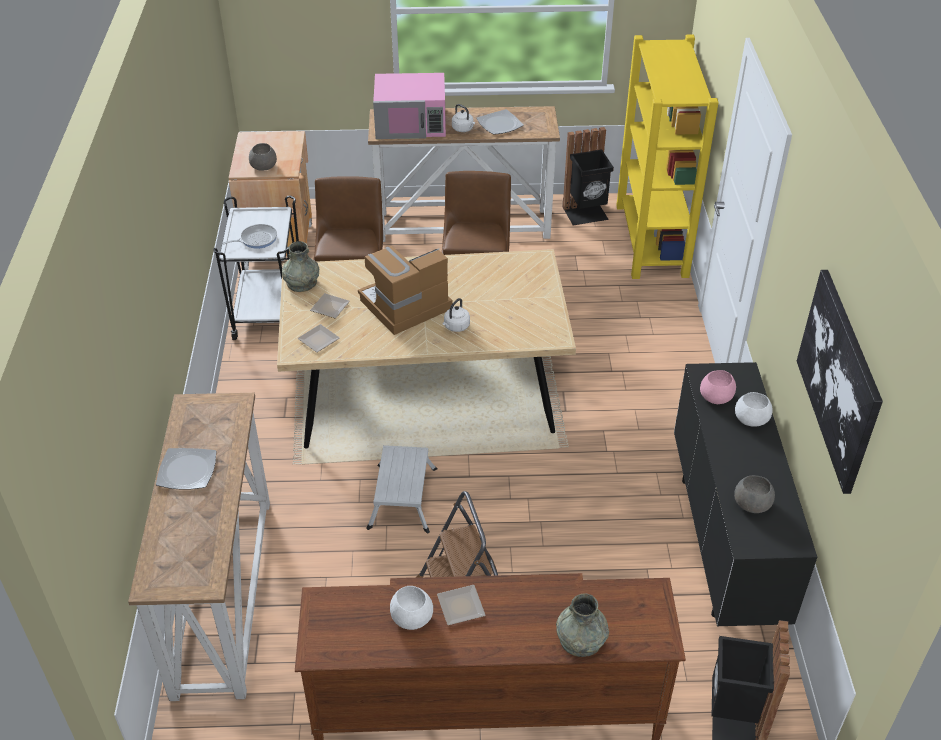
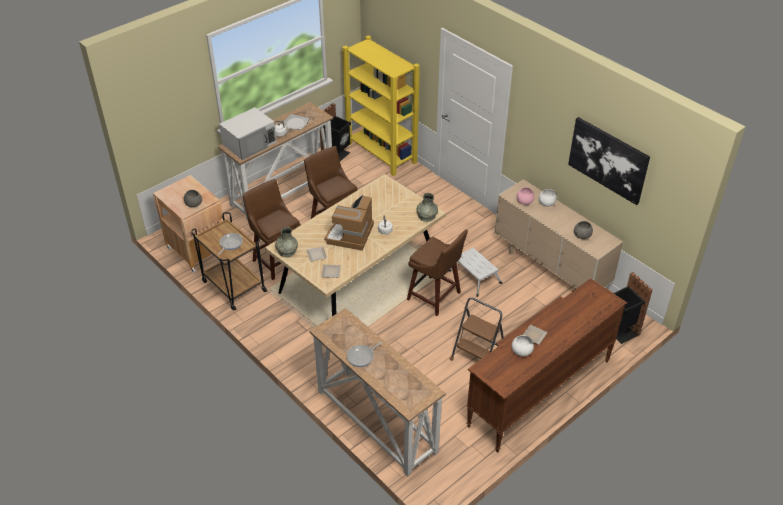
camera: 40 degrees left, 0 degrees up
plate [156,448,216,490] -> frying pan [347,342,383,367]
white cart [213,196,299,340] -> brown cart [191,212,267,310]
white step ladder [366,445,437,534] -> white step ladder moved to [449,247,502,297]
pink microwave [373,73,446,139] -> white microwave [219,107,277,160]
grey vase [556,593,609,657] -> grey vase moved to [417,193,438,222]
black dresser [674,362,817,626] -> beige dresser [495,179,623,289]
none -> brown chair [407,229,468,316]

